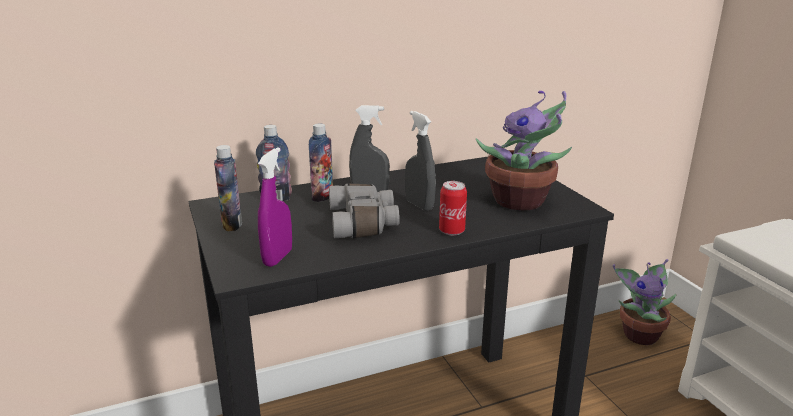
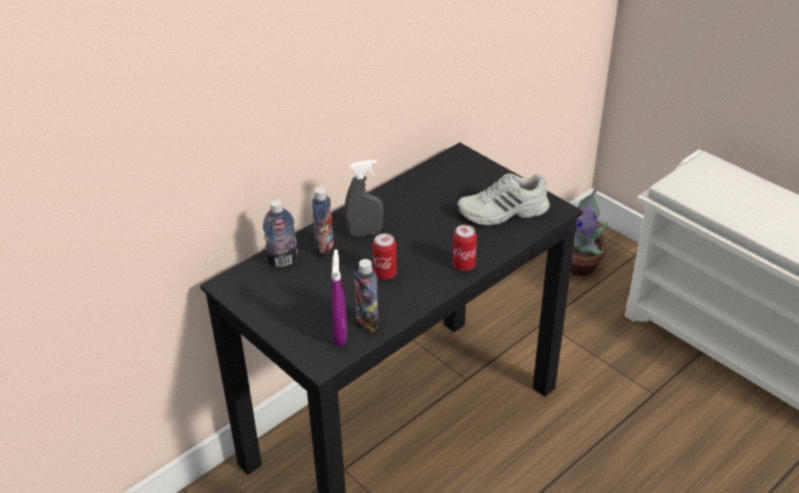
camera: 20 degrees left, 15 degrees up
bottle [214,145,242,231] -> bottle moved to [354,259,379,332]
grey binoculars [329,184,400,238] -> can [373,233,397,280]
grey spray bottle [405,111,436,211] -> none
potted plant [476,91,572,210] -> white shoe [457,173,550,226]

